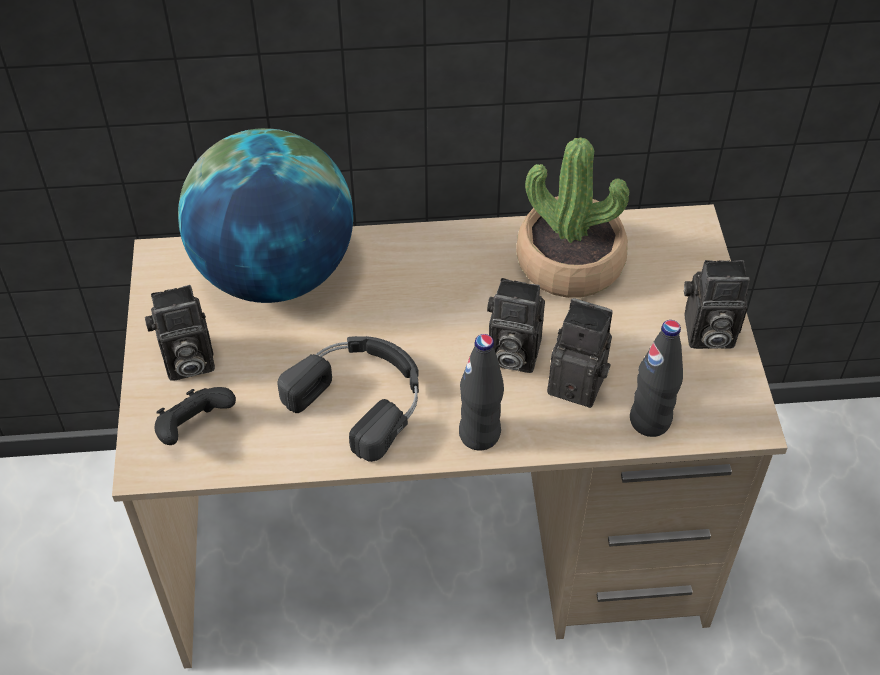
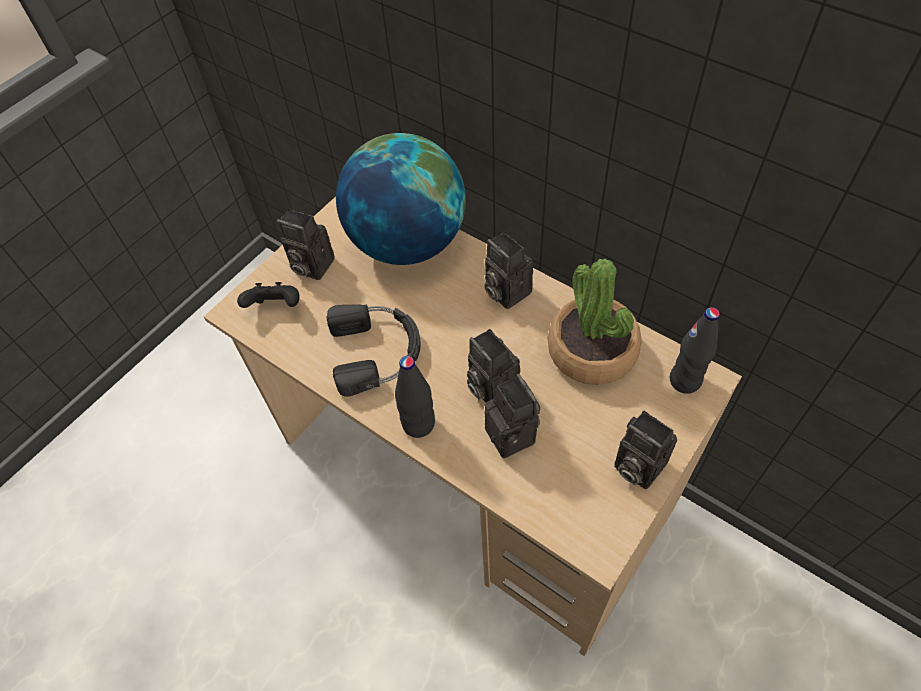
camera: 45 degrees right, 5 degrees up
black bottle [630,320,683,437] -> black bottle moved to [670,307,720,394]
none -> camera [484,232,533,309]

